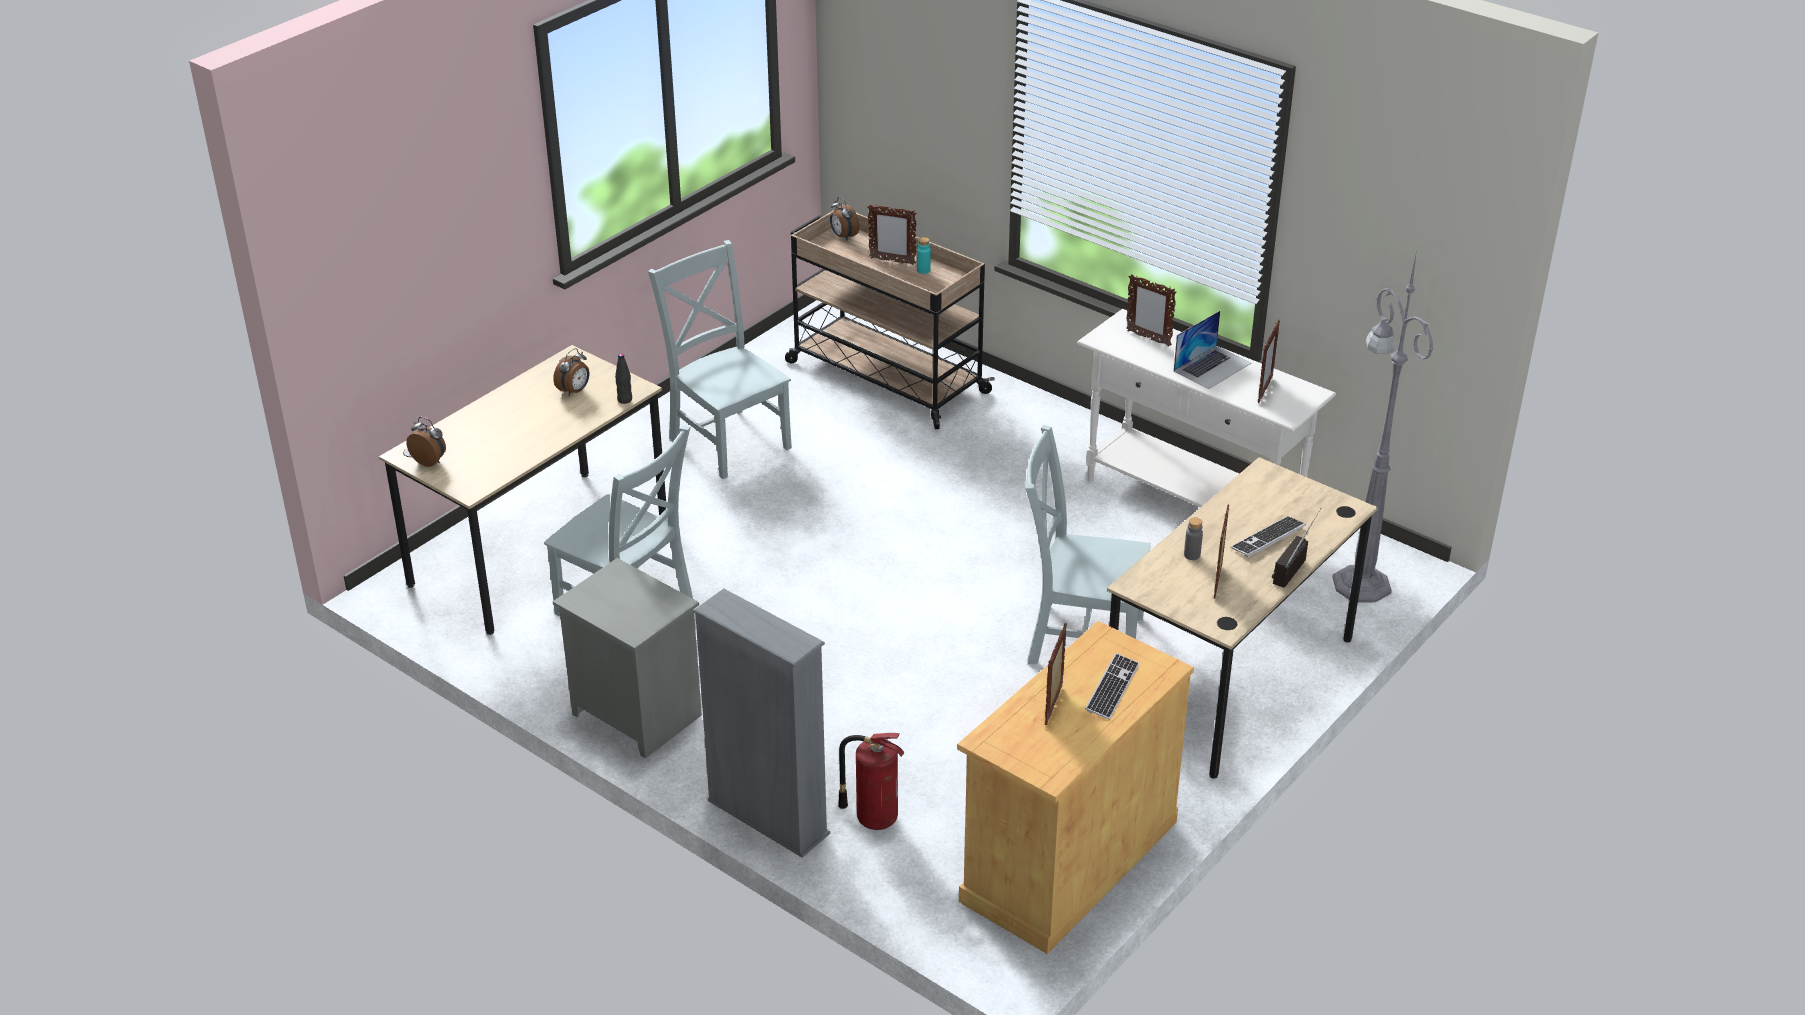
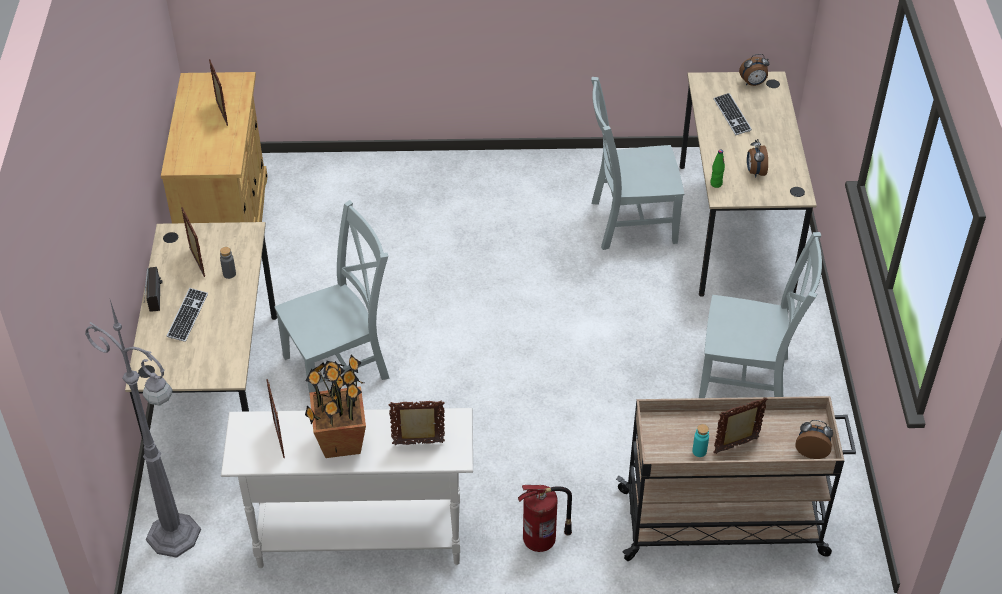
camera: 140 degrees right, 10 degrees up
grey nightstand [553,558,702,759] -> none
black bottle [615,353,632,404] -> green bottle [710,150,725,188]
grey bookcase [693,588,830,858] -> none
fire extinguisher [838,733,904,830] -> fire extinguisher moved to [518,485,572,552]
keyboard [1085,653,1140,720] -> keyboard moved to [714,93,752,135]
laptop [1174,311,1251,389] -> potted plant [305,354,366,458]

